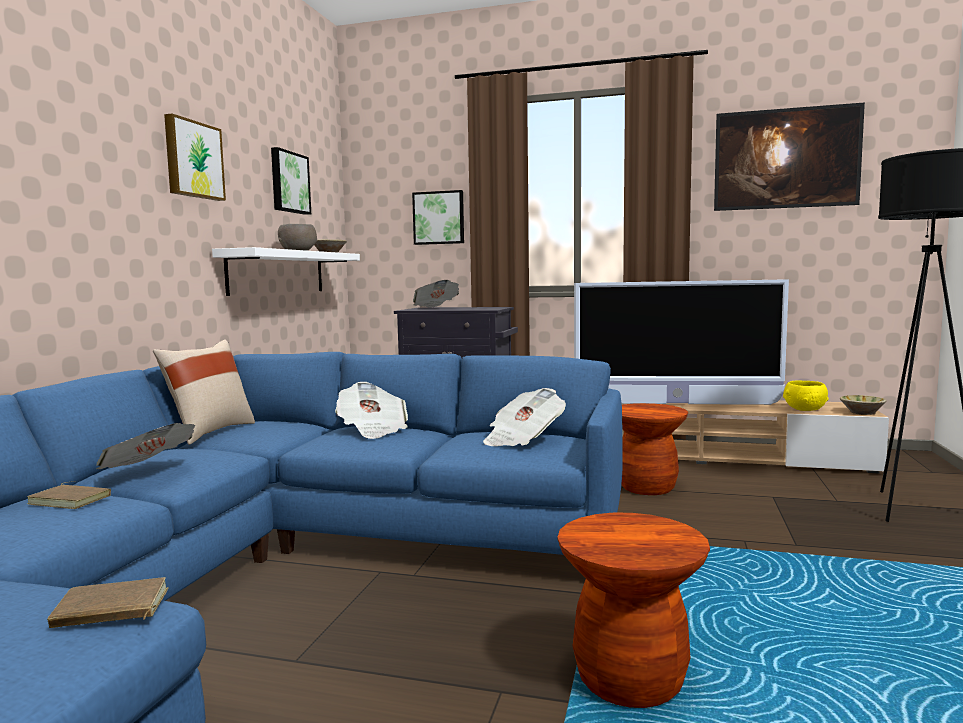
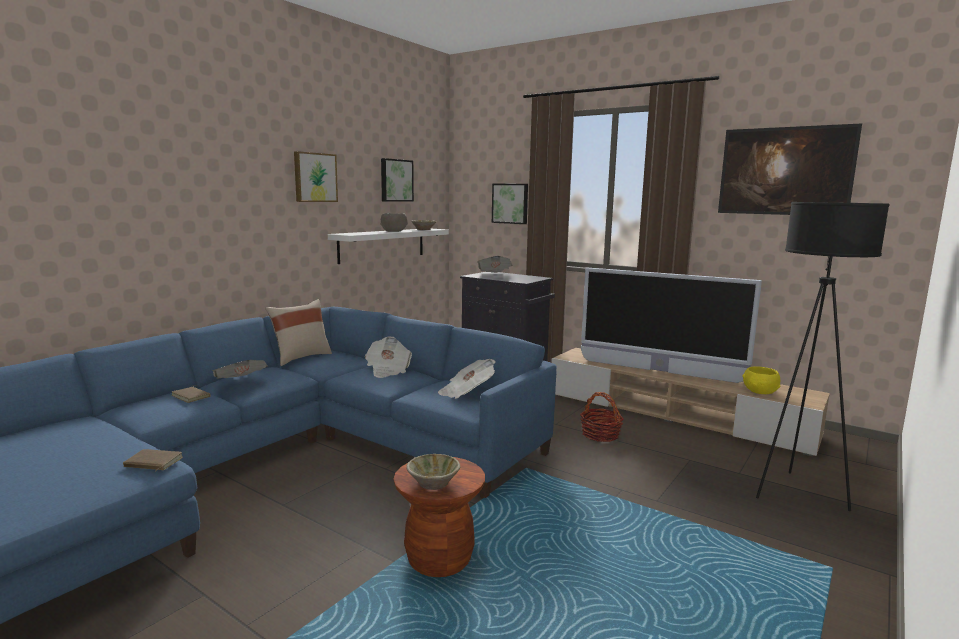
camera: 20 degrees right, 5 degrees up
brown stool [621,403,688,495] -> basket [580,392,624,442]
beige bowl [840,395,886,415] -> beige bowl moved to [406,454,460,490]

